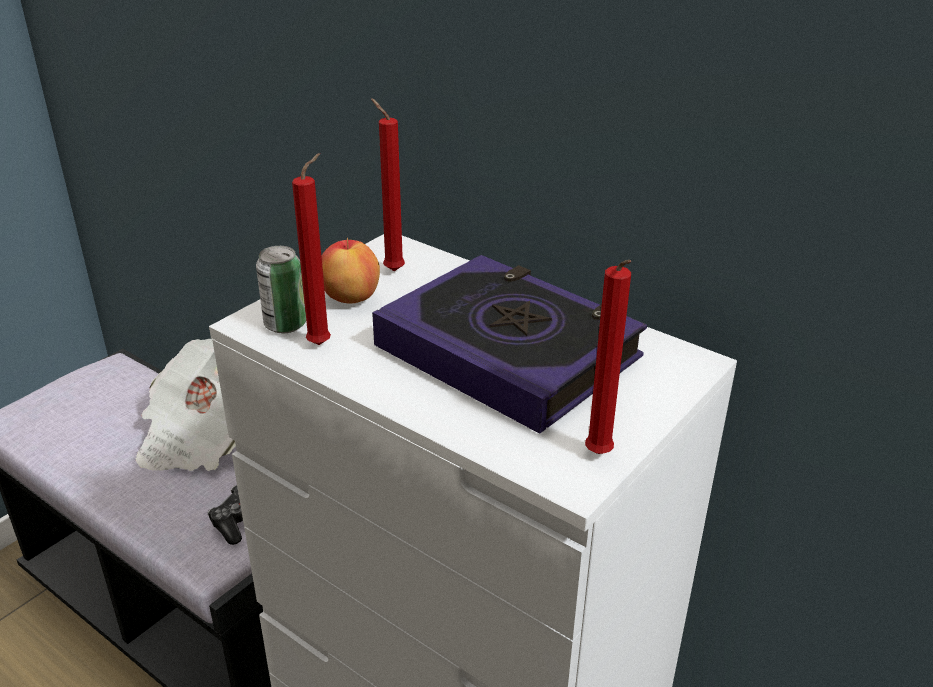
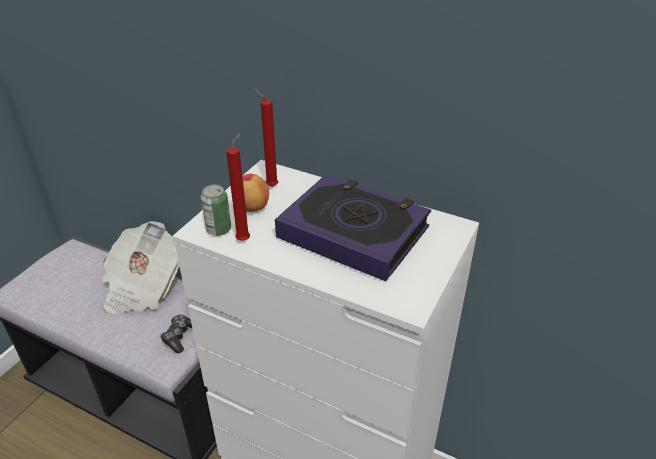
camera: 10 degrees left, 5 degrees up
red candle [585,260,631,454] -> none

